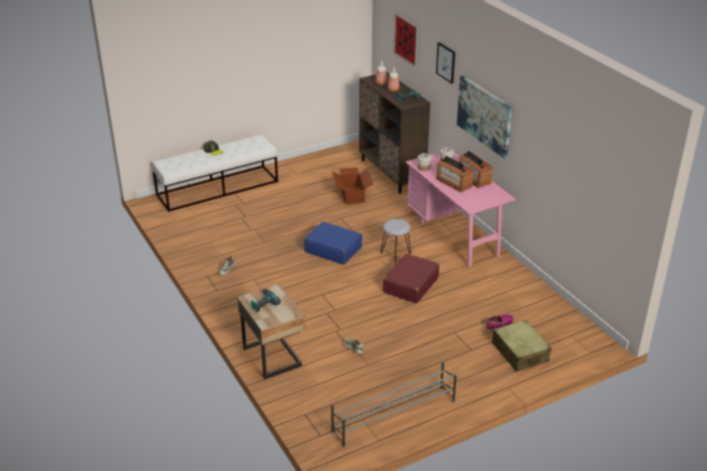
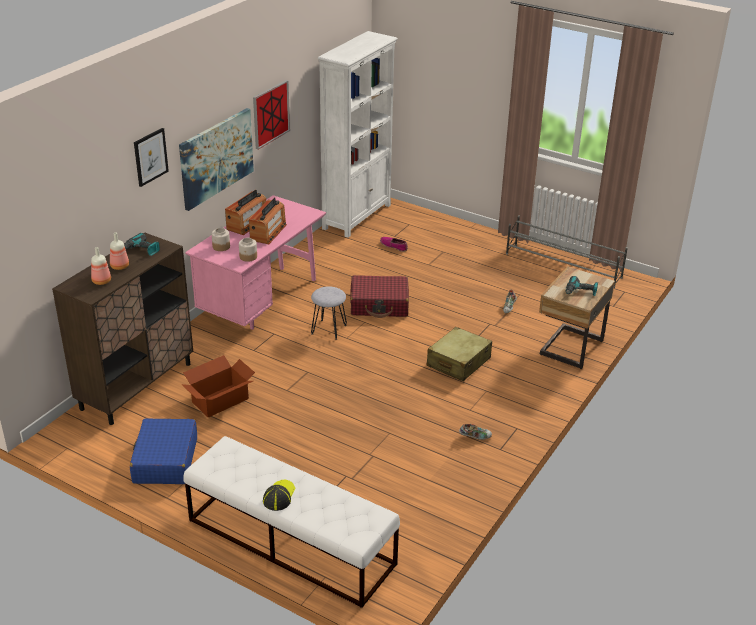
camera: 120 degrees left, 0 degrees up
blue suitcase [304,222,362,265] -> blue suitcase moved to [130,419,197,484]
picture [394,14,418,67] -> picture moved to [253,80,290,149]
beige suitcase [492,320,551,372] -> beige suitcase moved to [427,327,492,381]
none -> white bookcase [318,31,398,238]

